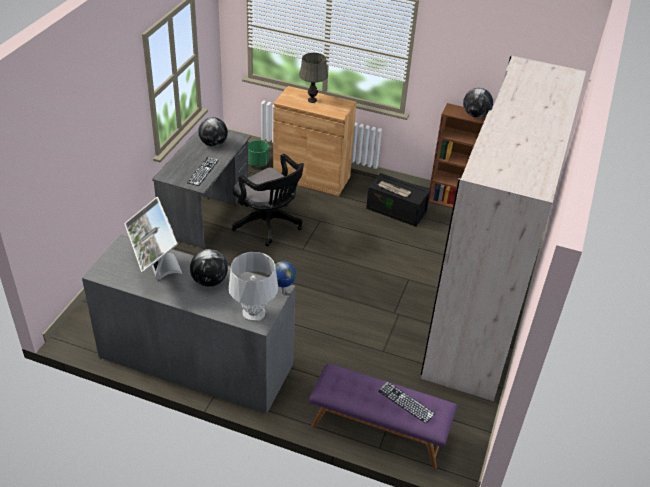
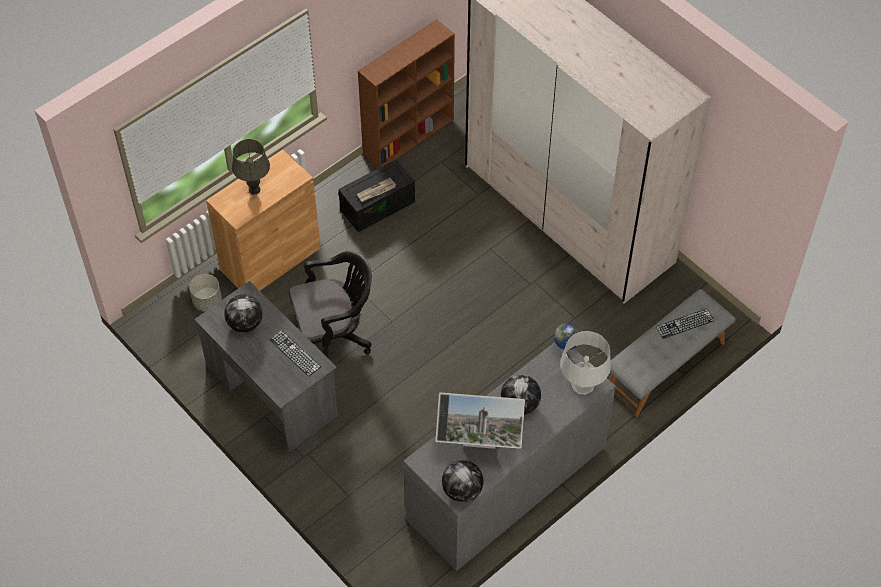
camera: 60 degrees left, 15 degrees up
green planter [248,140,269,167] -> grey planter [189,274,222,311]
purple bench [309,363,457,469] -> grey bench [610,289,736,417]
globe [463,88,493,118] -> globe moved to [442,460,484,502]

